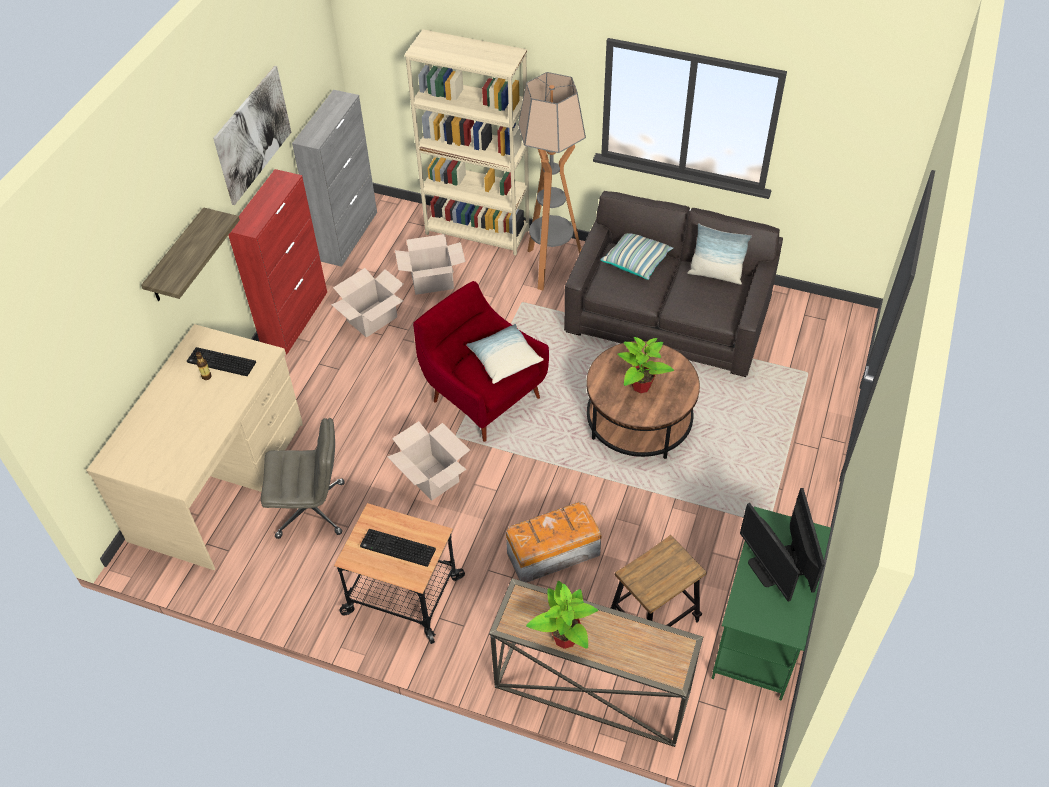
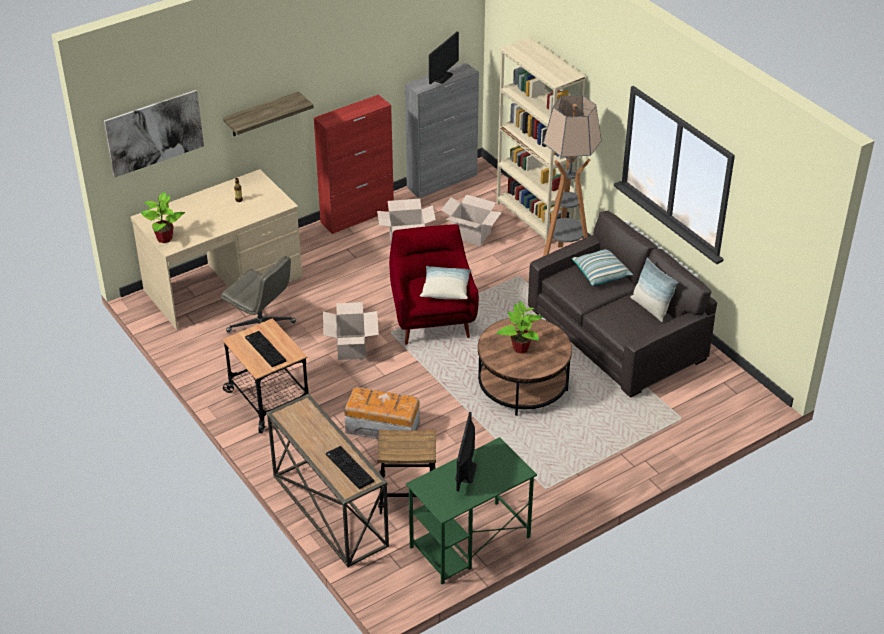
camera: 35 degrees right, 10 degrees down
keyboard [187,347,256,376] -> keyboard moved to [326,446,374,489]
picture [213,66,291,205] -> picture moved to [104,90,204,178]
potted plant [526,581,598,649] -> potted plant moved to [141,192,185,243]
monitor [785,488,825,593] -> monitor moved to [429,31,459,84]

